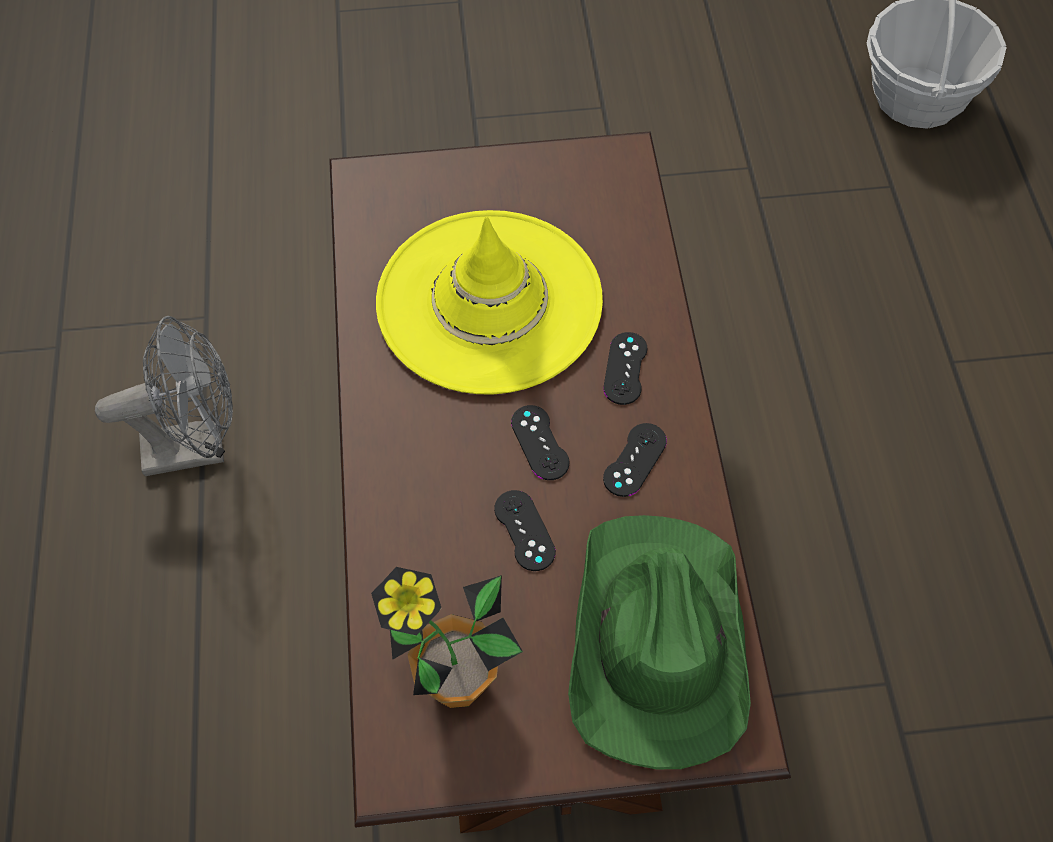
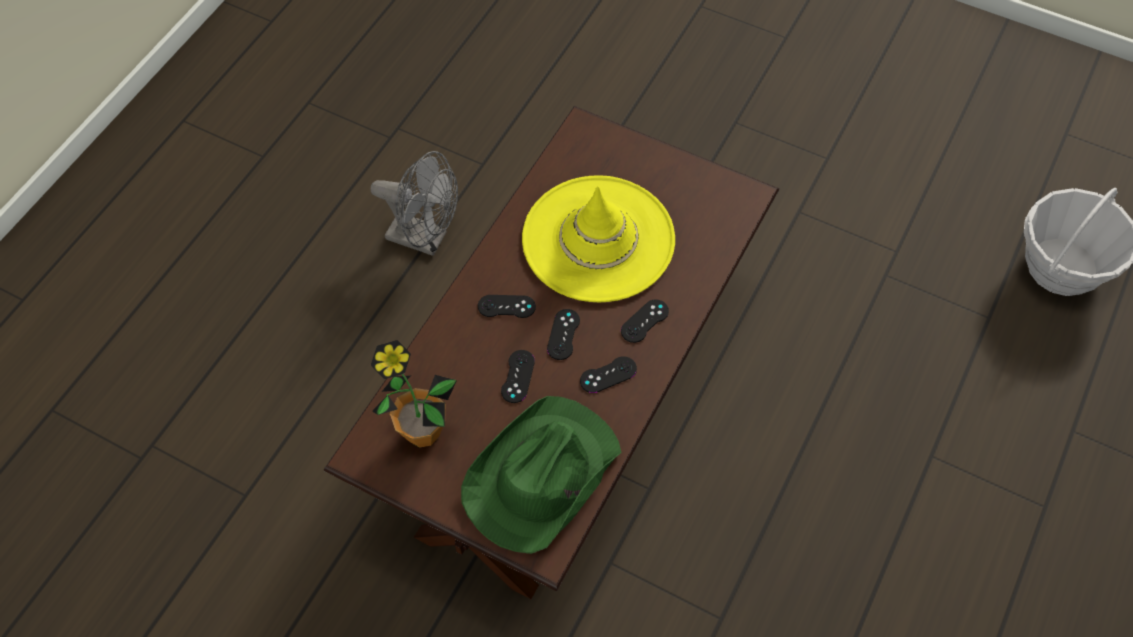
camera: 35 degrees right, 0 degrees up
none -> black game controller [478,295,536,318]

